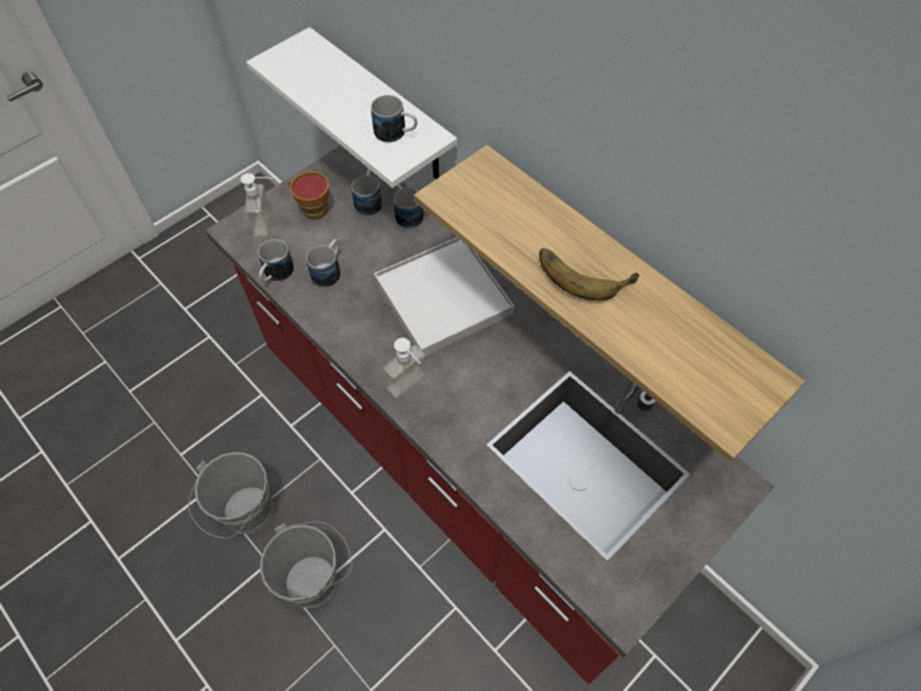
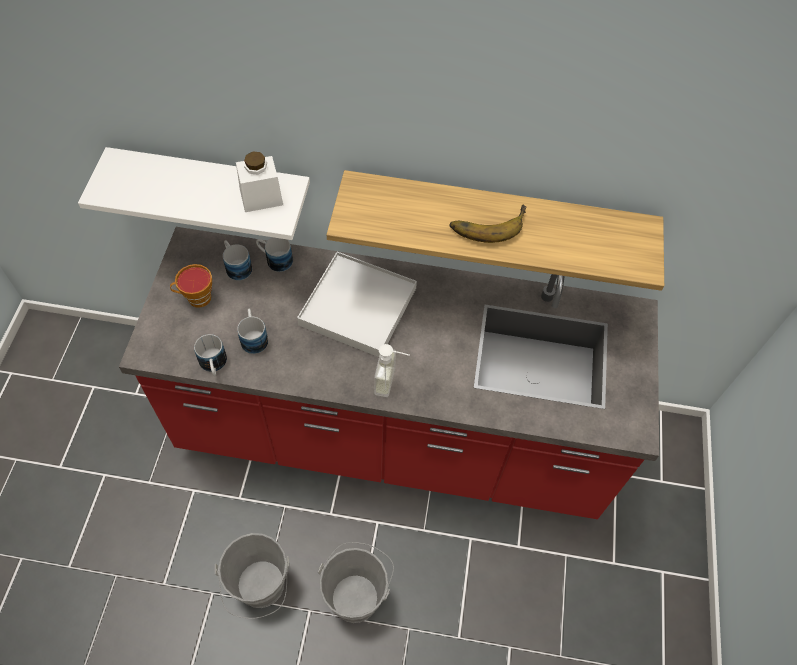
camera: 40 degrees left, 0 degrees up
soap dispenser [240,173,273,237] -> none
mug [371,95,417,142] -> white jar [236,151,283,212]

